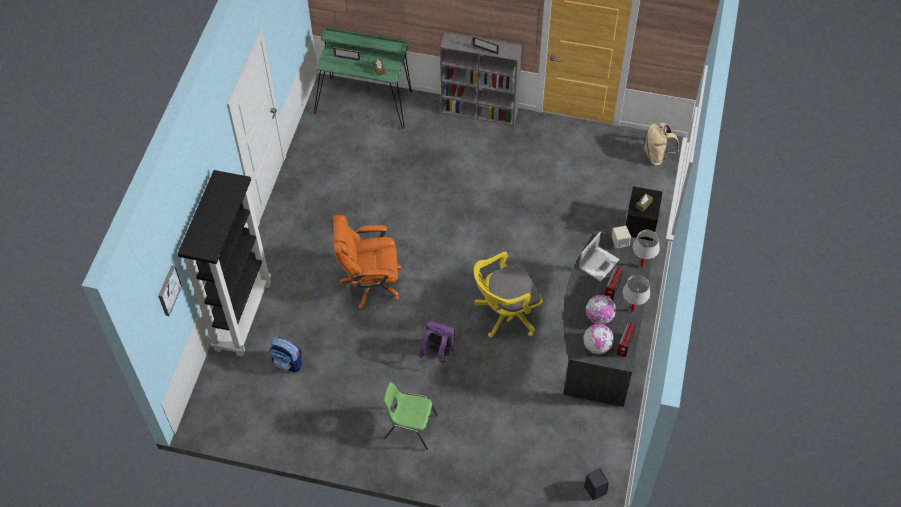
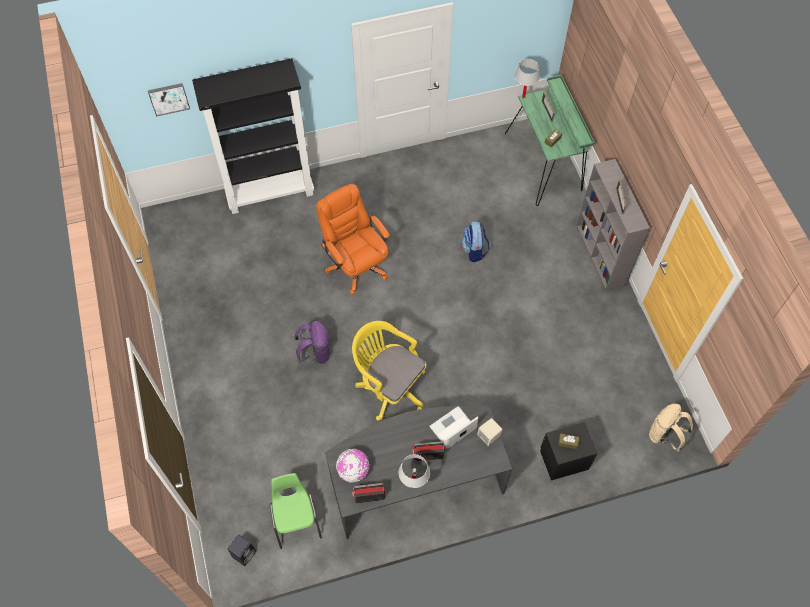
camera: 60 degrees right, 5 degrees up
backpack [269,337,302,373] -> backpack moved to [461,221,490,262]
green chair [384,382,438,450] -> green chair moved to [270,473,322,549]
laptop [579,232,620,281] -> laptop turned 135 degrees clockwise [429,406,478,449]
globe [586,295,616,325] -> none
white table lamp [632,230,660,268] -> white table lamp moved to [515,59,540,99]

